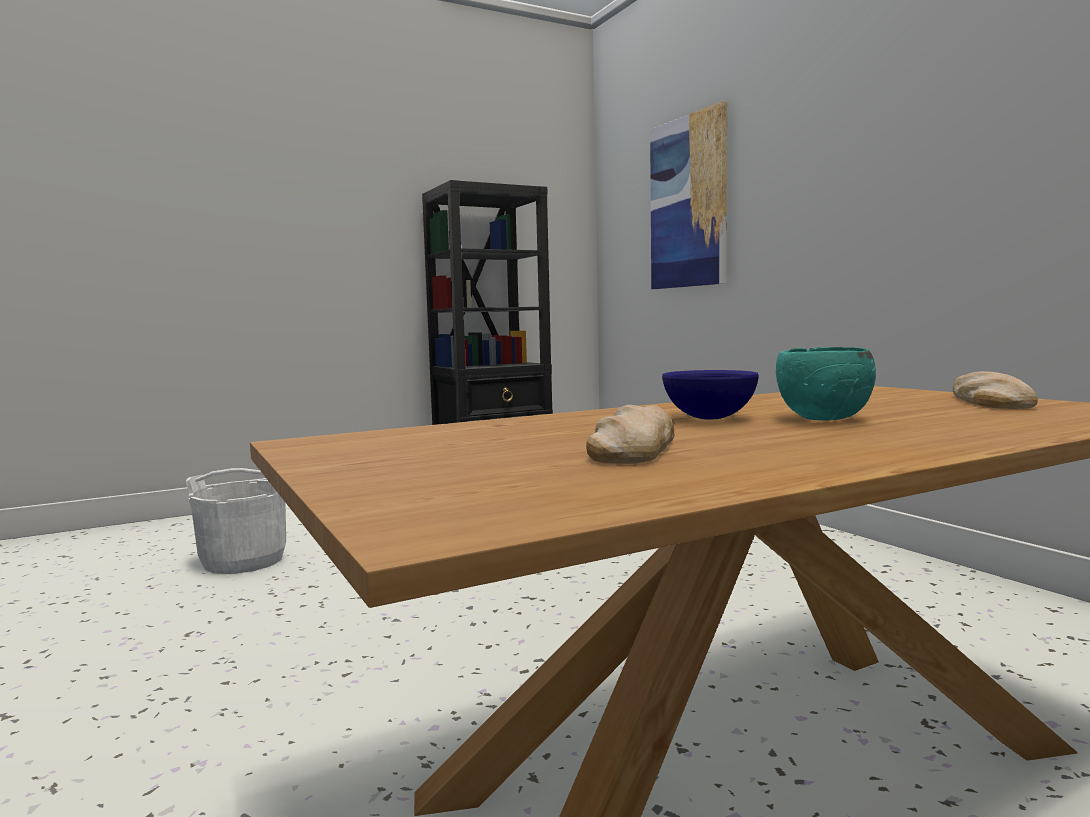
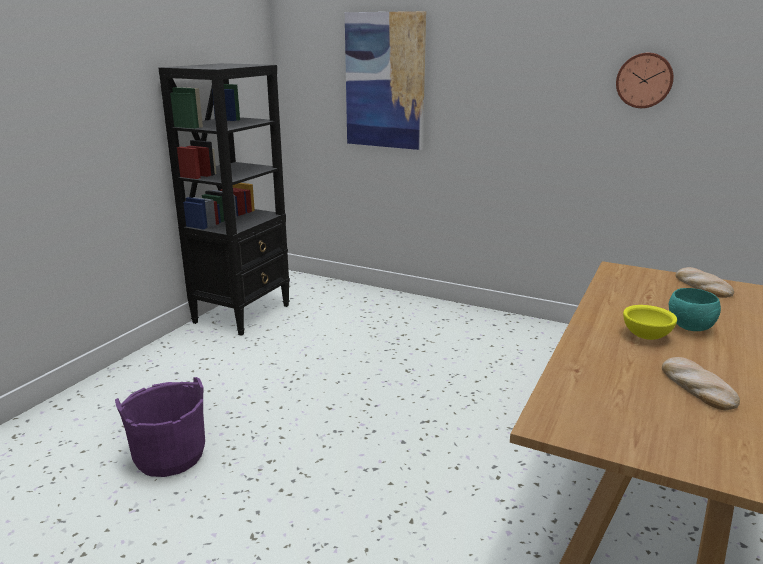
camera: 35 degrees left, 15 degrees up
white bucket [185,468,286,574] -> purple bucket [115,377,205,477]
blue bowl [662,370,759,420] -> yellow bowl [623,305,677,340]
none -> wall clock [616,53,674,108]

